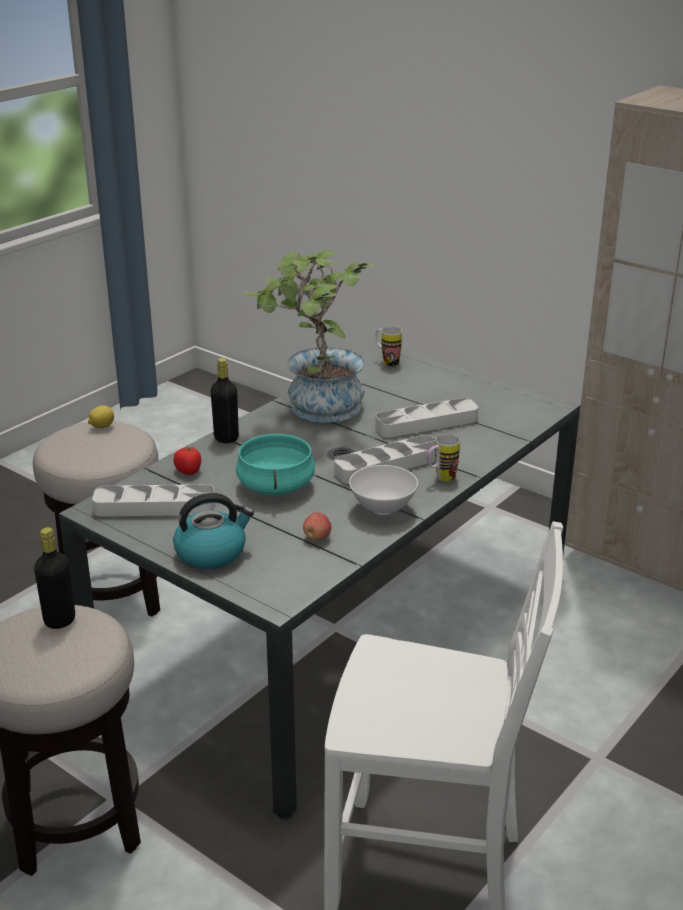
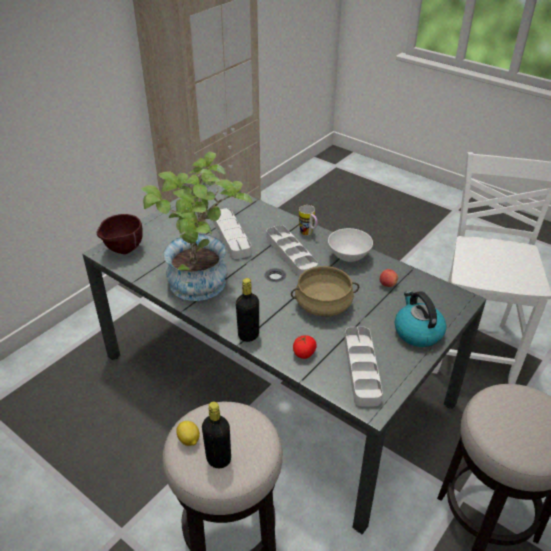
camera: 90 degrees left, 10 degrees up
black bottle [34,527,75,629] -> black bottle moved to [202,402,231,468]
turquoise cooking pot [236,433,315,495] -> beige cooking pot [291,266,359,316]
mug [375,327,402,367] -> brown bowl [97,214,143,254]

